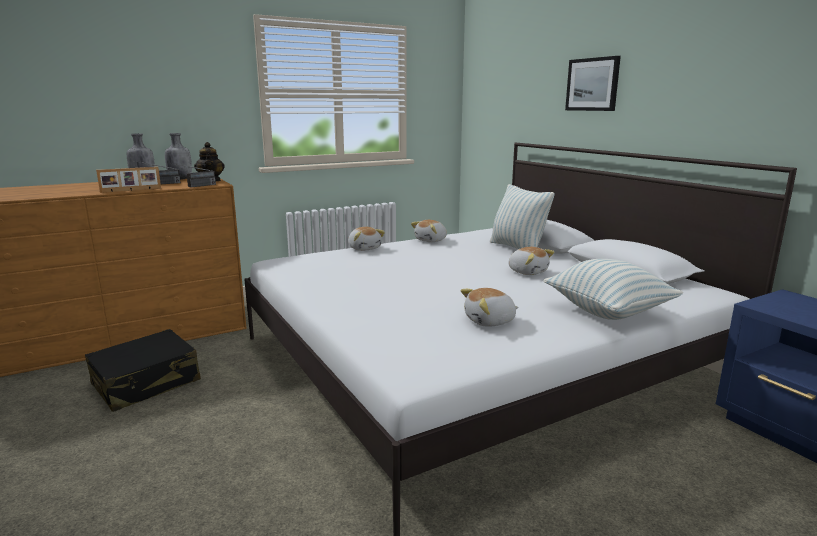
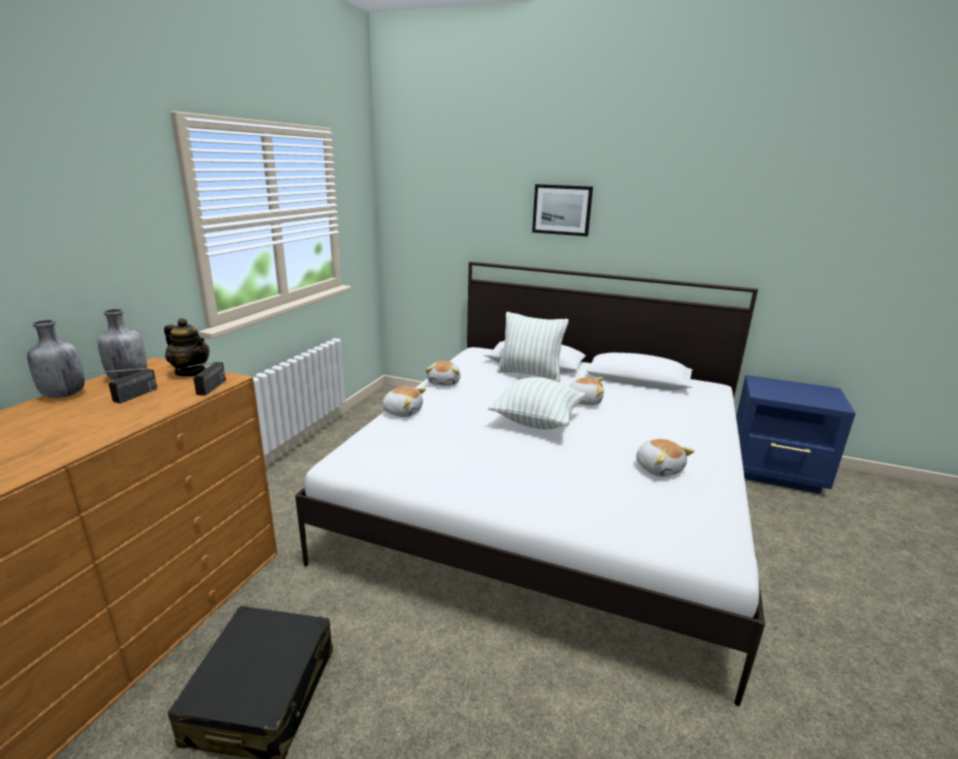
camera: 40 degrees left, 5 degrees up
picture frame [96,167,161,193] -> none
plush toy [460,288,519,327] -> plush toy turned 60 degrees counterclockwise [636,439,695,477]
pillow [543,259,683,320] -> pillow moved to [488,377,585,430]

